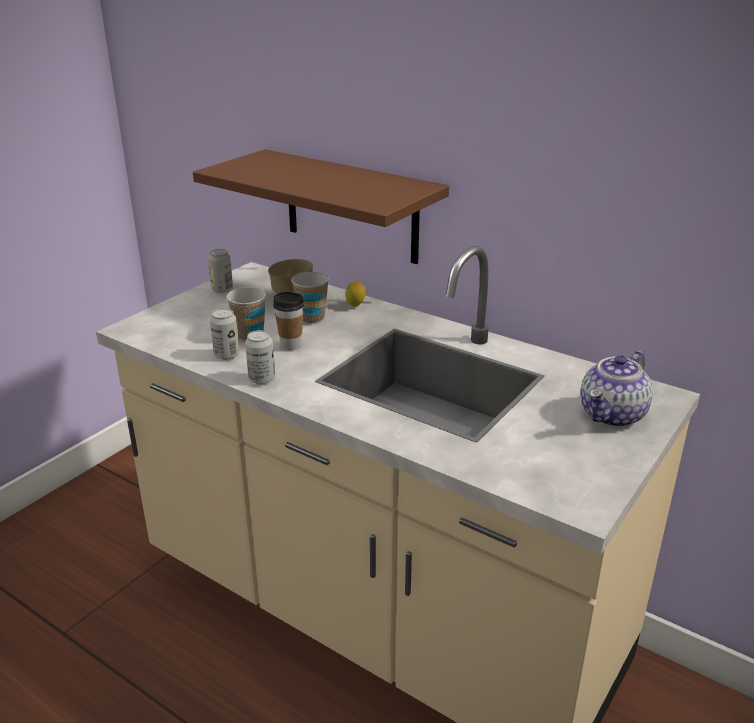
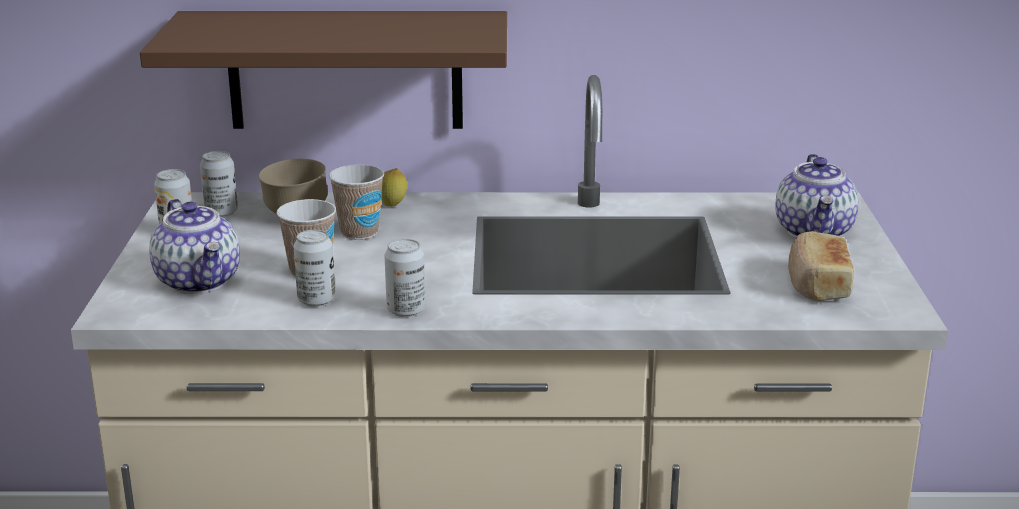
camera: 35 degrees left, 5 degrees down
cup [273,292,304,350] -> none
none -> teapot [149,199,240,294]
none -> can [200,151,238,217]
none -> bread [788,231,854,301]

